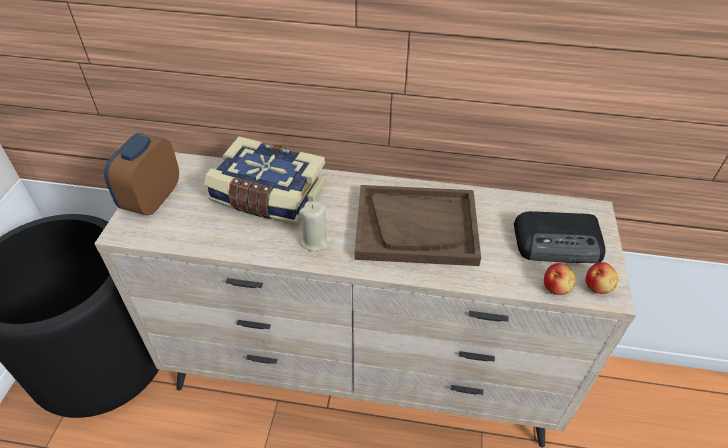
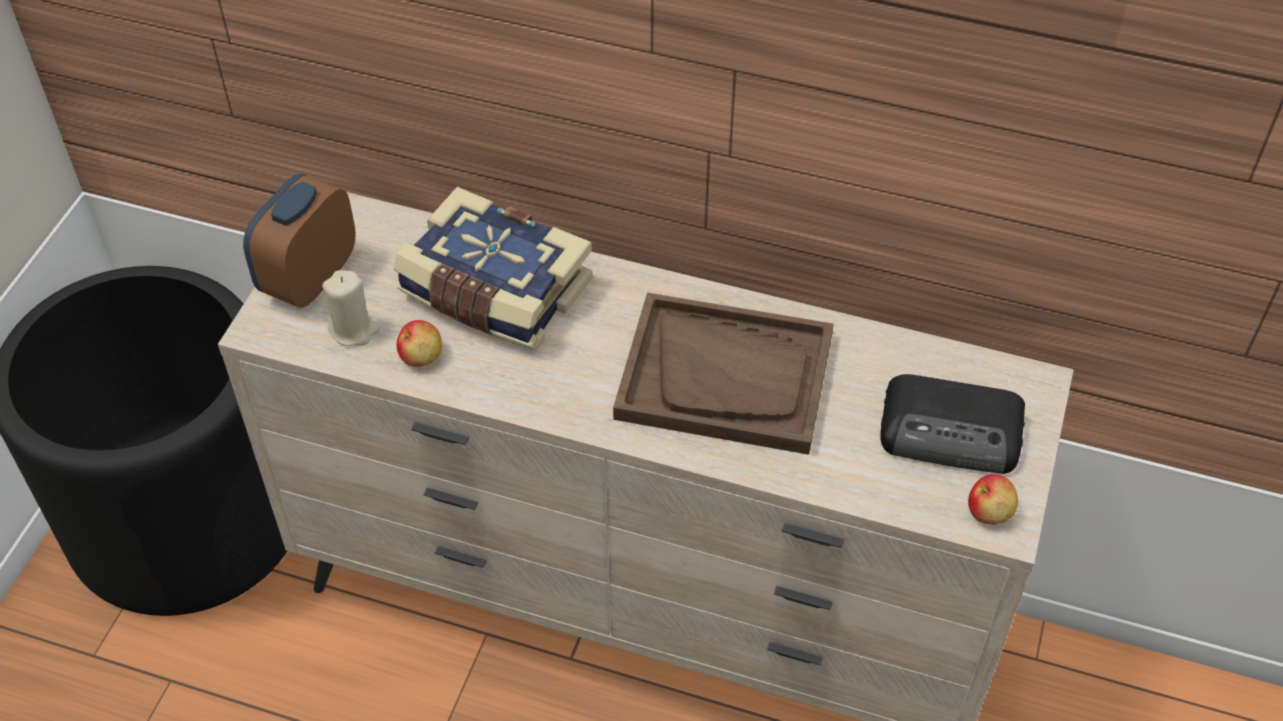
camera: 10 degrees right, 5 degrees up
beige candle [299,201,332,251] -> beige candle moved to [322,270,380,346]
apple [544,263,576,295] -> apple moved to [397,320,442,367]

